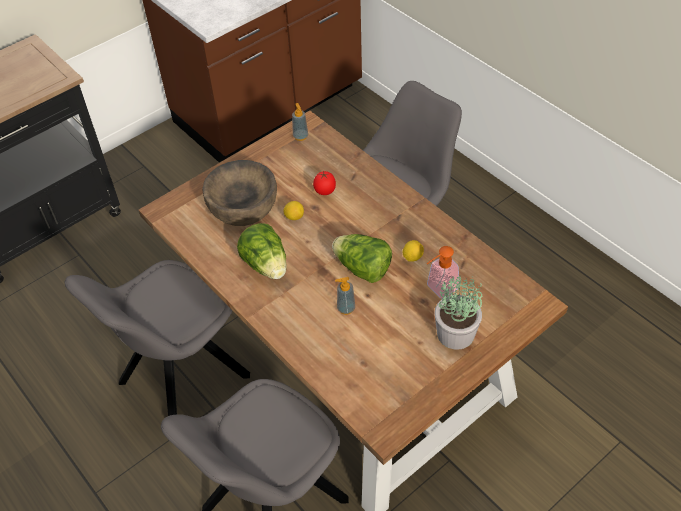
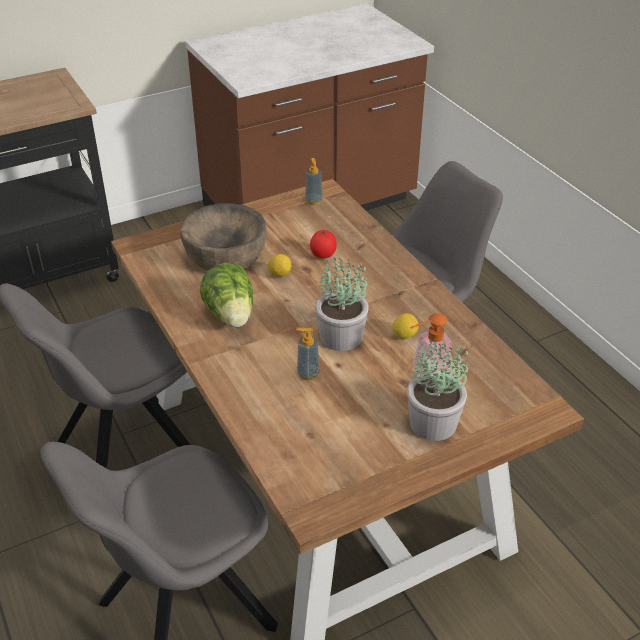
camera: 10 degrees right, 10 degrees down
lettuce [332,234,392,283] -> potted plant [315,257,369,351]

